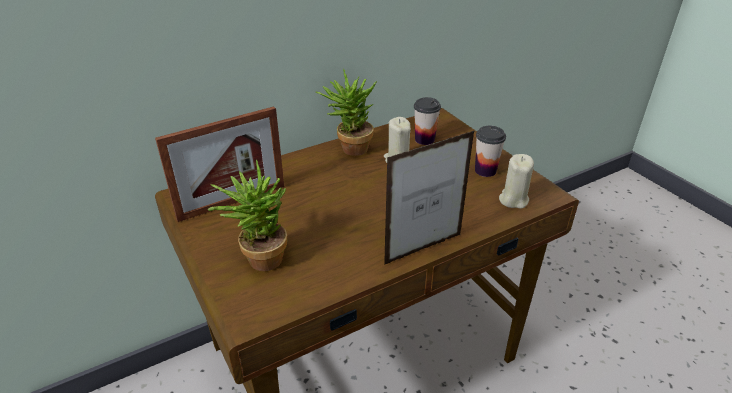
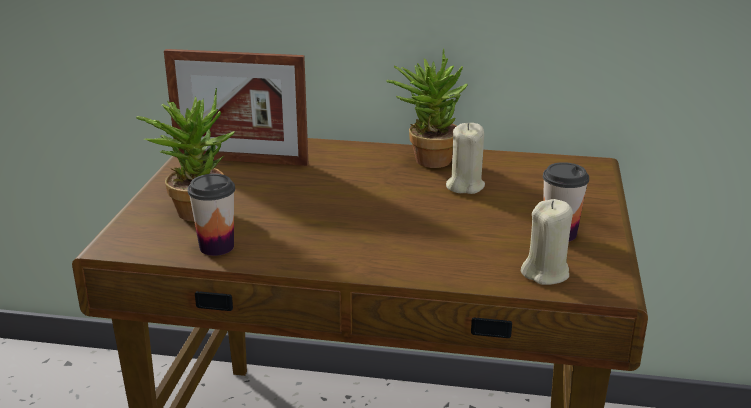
camera: 40 degrees right, 10 degrees down
picture frame [384,130,475,265] -> none
cup [414,97,441,145] -> cup moved to [188,174,235,256]

